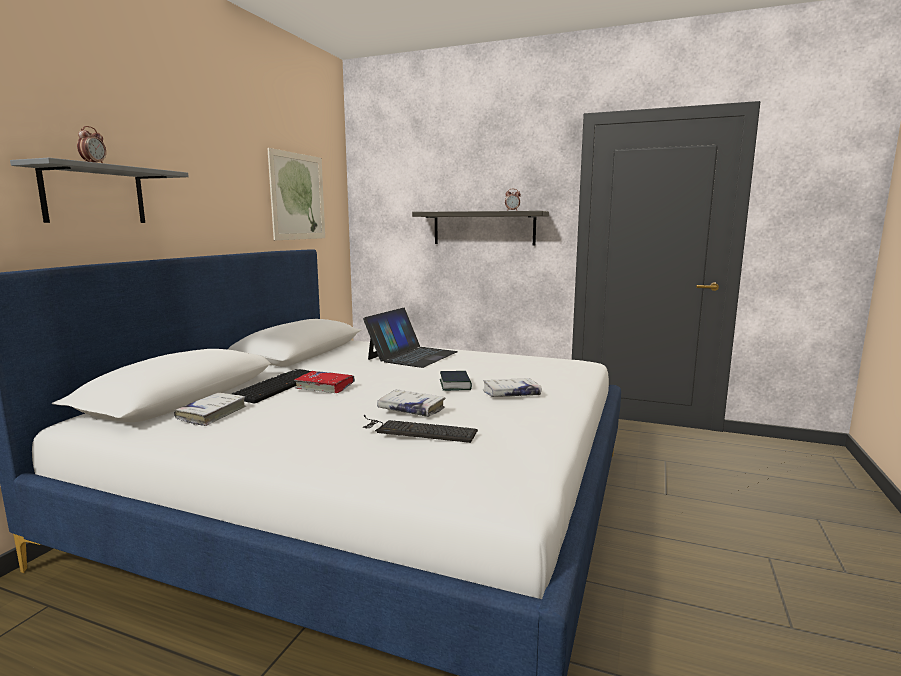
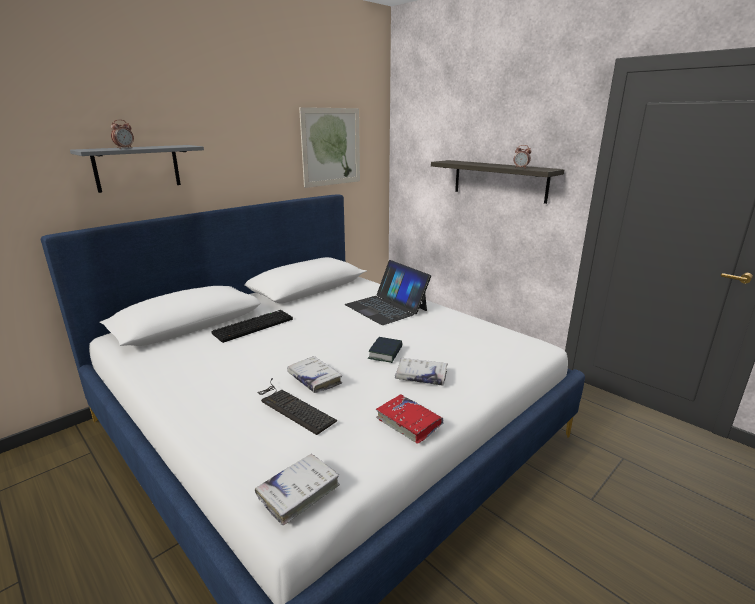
camera: 25 degrees right, 10 degrees up
white book [174,393,246,426] -> white book moved to [255,453,340,525]
red book [294,371,355,393] -> red book moved to [376,394,444,444]
laptop [363,308,458,368] -> laptop turned 90 degrees clockwise [345,260,431,325]

